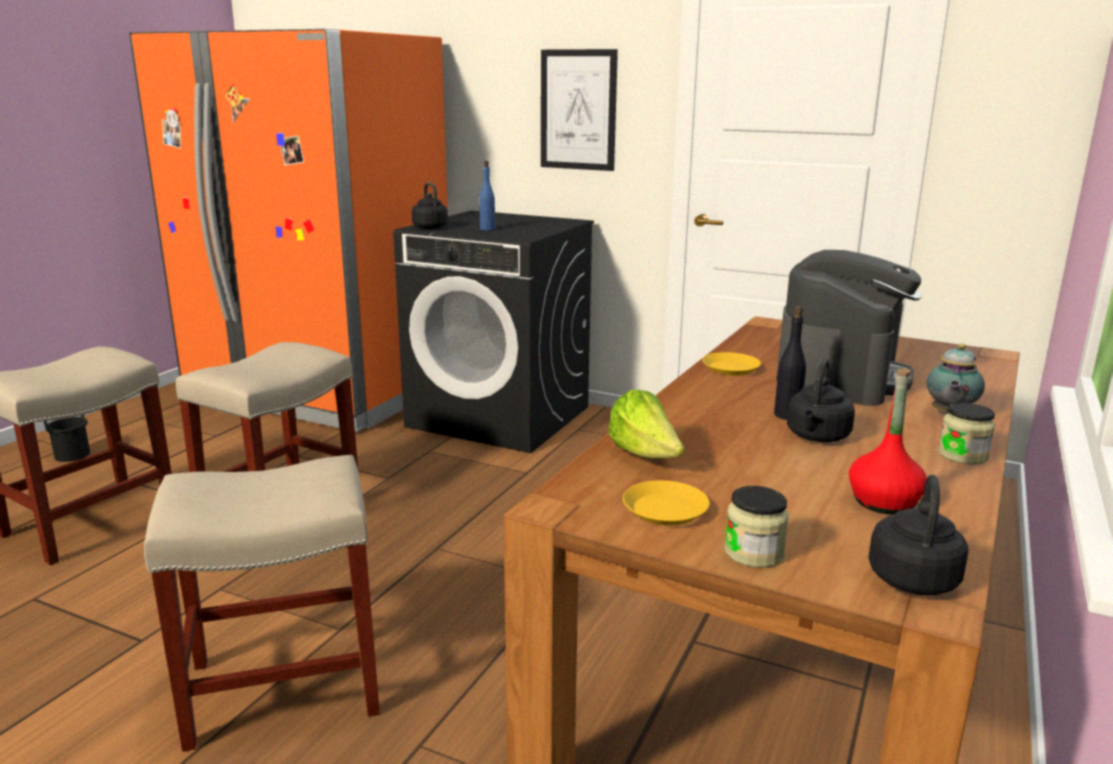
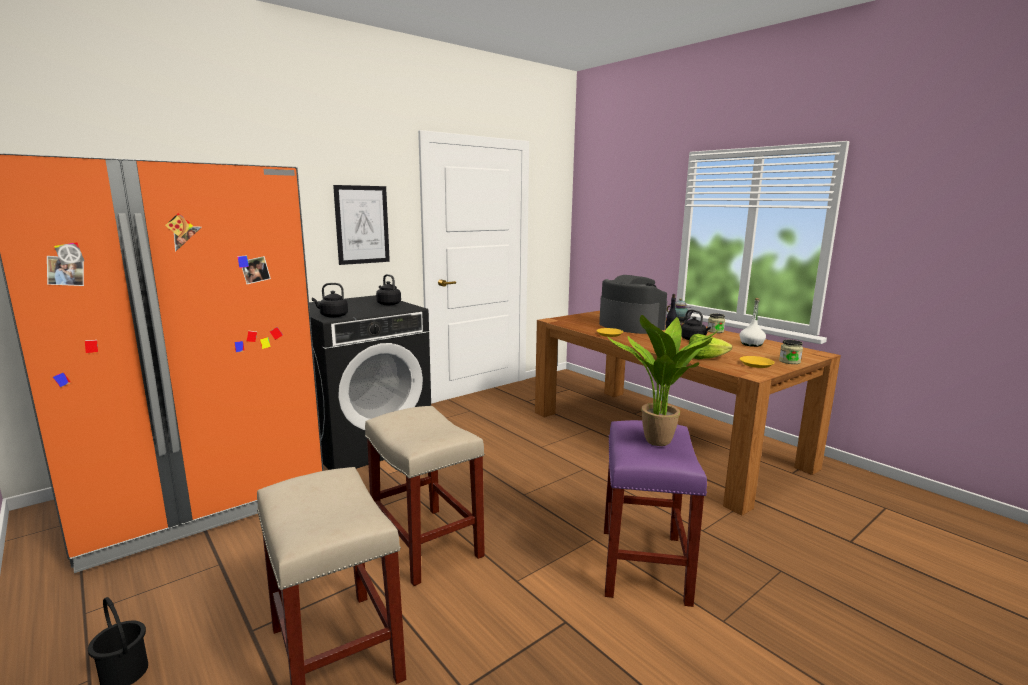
camera: 65 degrees left, 5 degrees down
beige stool [144,455,380,752] -> purple stool [604,420,707,607]
blue bottle [479,161,495,231] -> none
red bottle [849,368,927,514] -> white bottle [740,298,766,347]
black kettle [868,475,969,595] -> black kettle moved to [376,274,401,305]
none -> potted plant [607,315,717,446]

